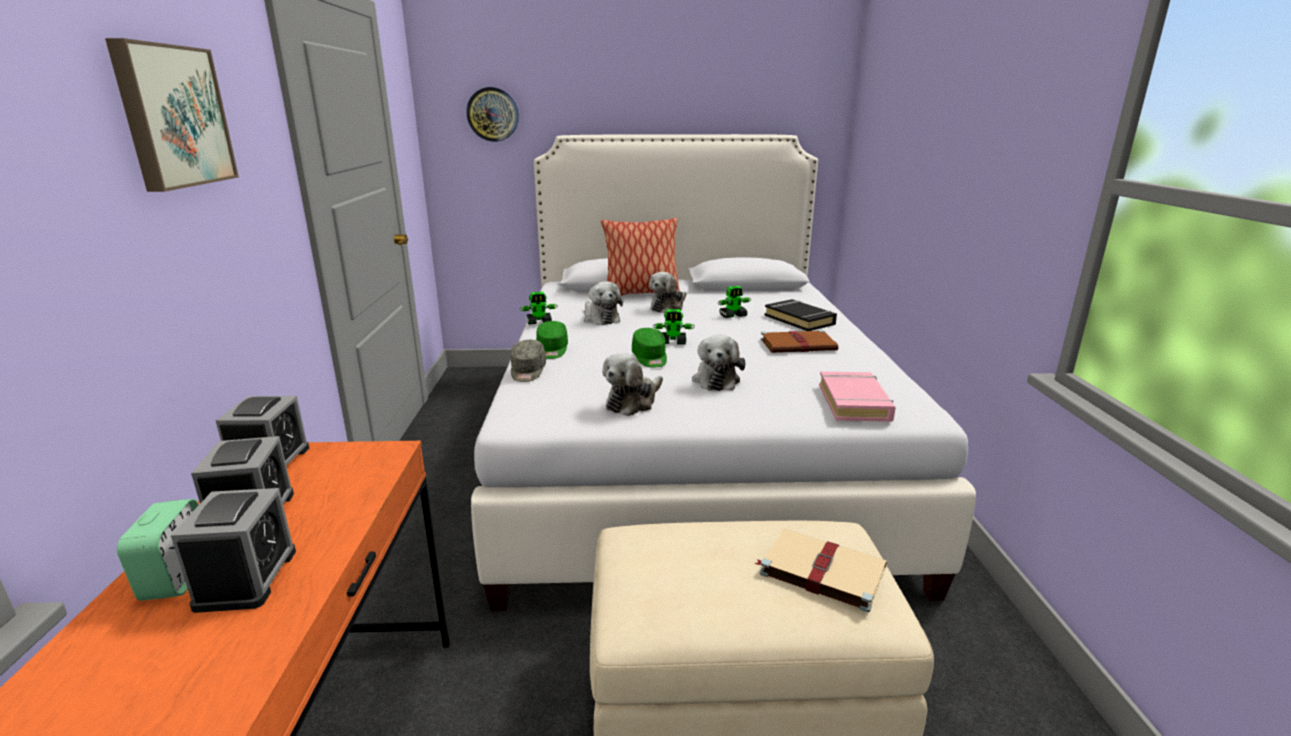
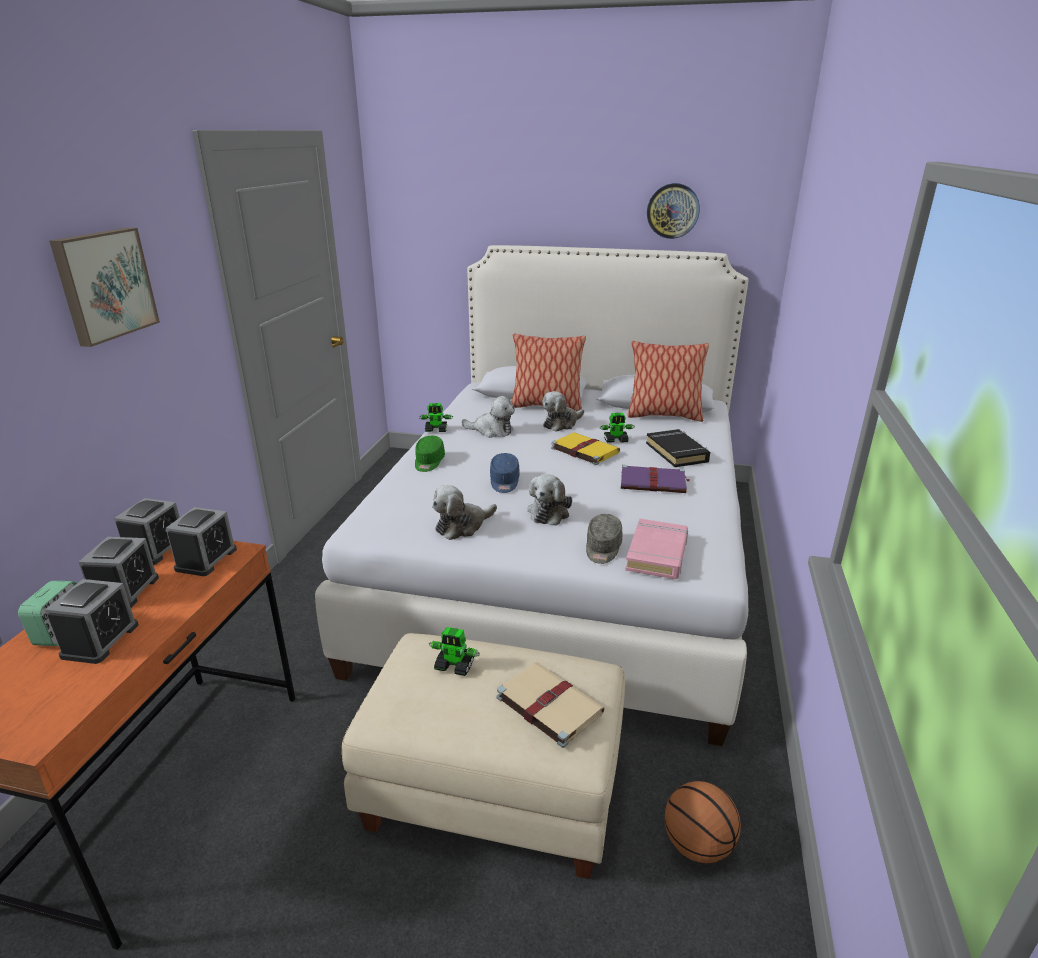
camera: 15 degrees right, 5 degrees up
wall clock [467,87,519,142] -> wall clock moved to [647,183,700,239]
grey cap [511,340,546,382] -> grey cap moved to [586,514,623,564]
plush toy [584,281,623,325] -> plush toy turned 60 degrees counterclockwise [462,396,515,438]
green cap [632,328,667,368] -> blue cap [490,453,520,493]
toy robot [653,309,695,345] -> toy robot moved to [429,627,480,676]
brown book [760,330,838,353] -> purple book [621,465,690,493]
none -> alarm clock [166,507,237,576]
none -> yellow book [551,433,620,465]
none -> pillow [627,341,709,422]
none -> basketball [665,781,741,864]

